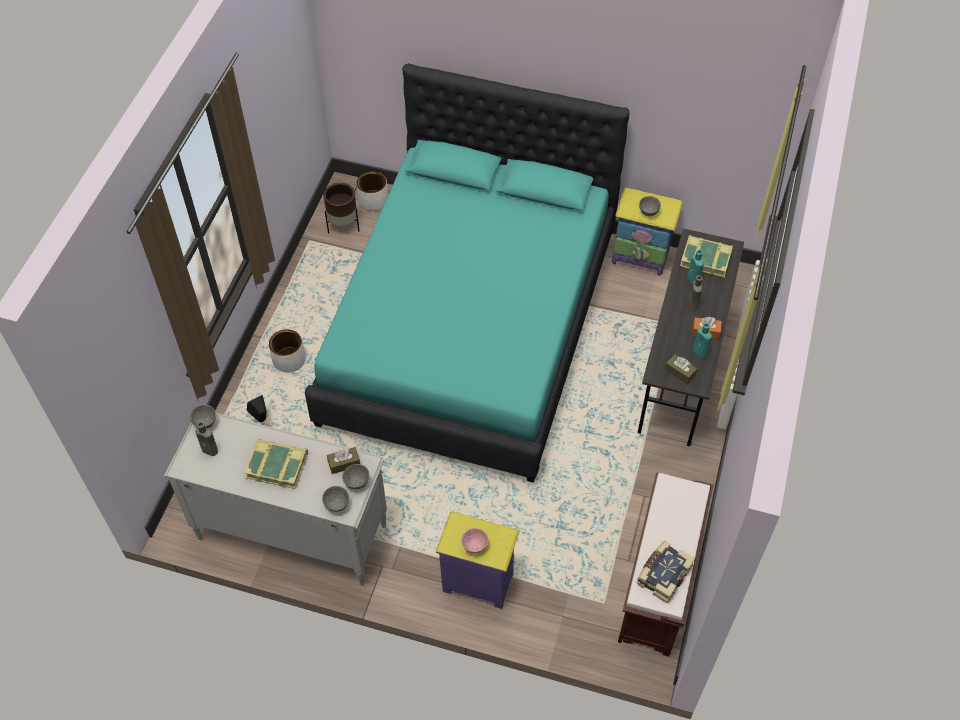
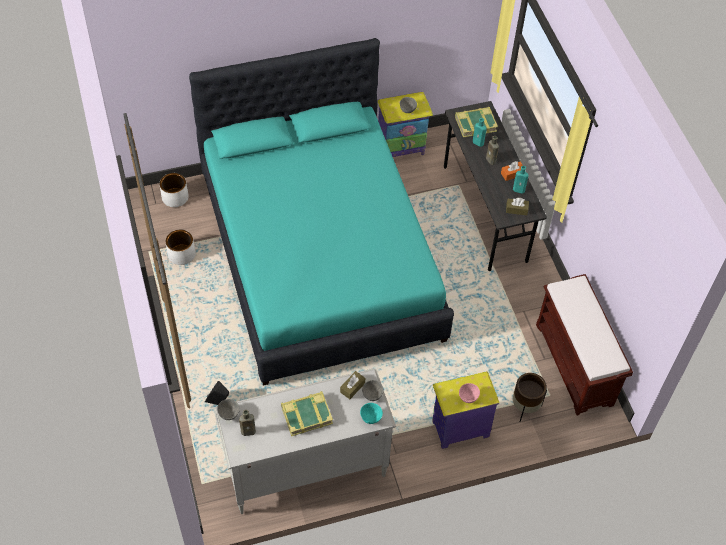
camera: 35 degrees left, 0 degrees up
white planter [269,329,306,373] -> white planter moved to [165,230,195,265]
grey bowl [322,486,349,512] -> turquoise bowl [360,403,383,424]
brown planter [323,183,359,234] -> brown planter moved to [512,373,547,422]
book [637,541,695,604] -> none

